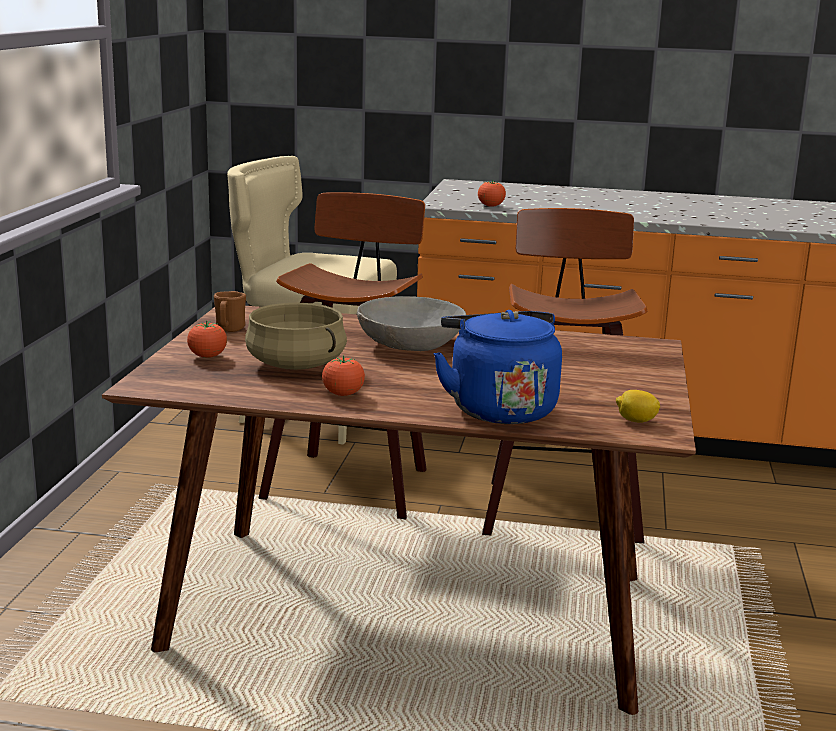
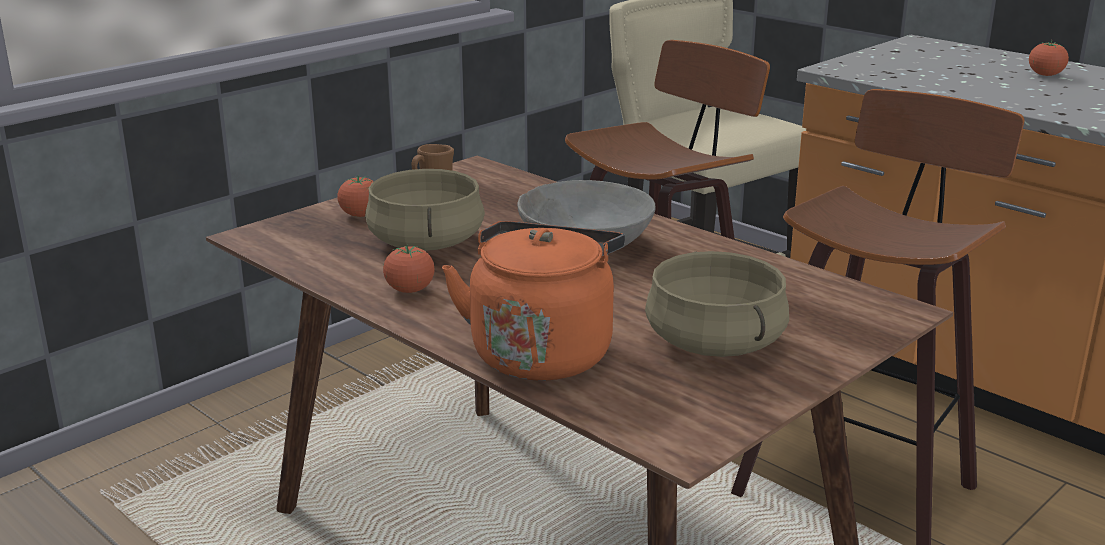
camera: 35 degrees right, 5 degrees up
blue kettle [433,310,562,424] -> orange kettle [442,221,625,380]
tomato [478,179,506,207] -> tomato moved to [1029,40,1069,76]
lemon [616,390,660,423] -> none
none -> beige cooking pot [645,251,789,357]

